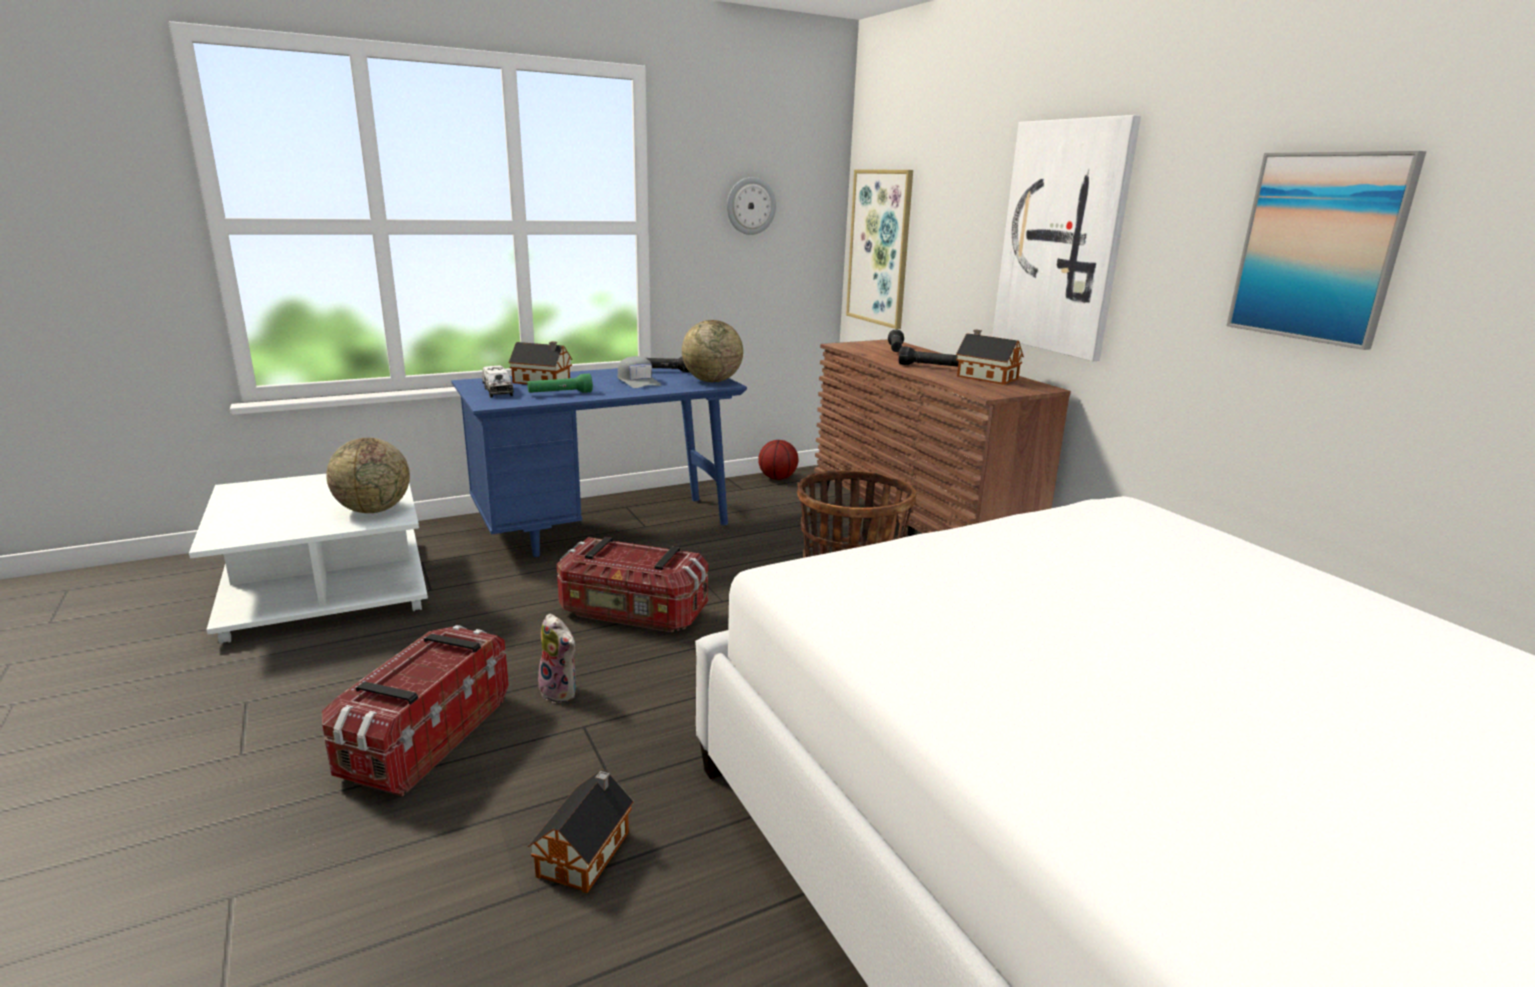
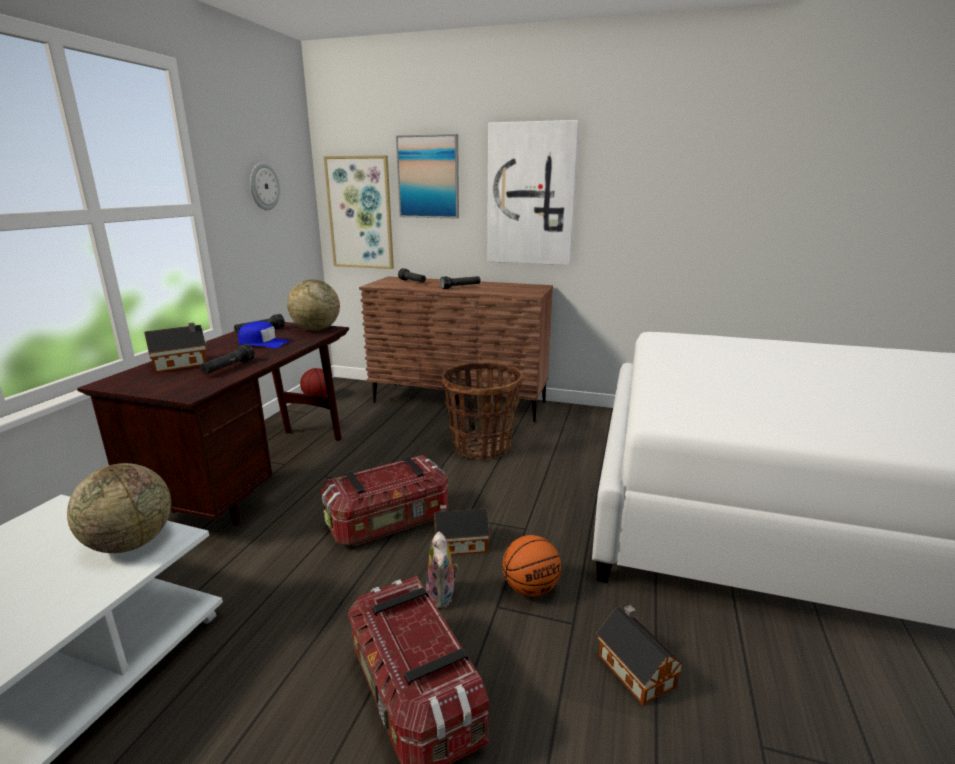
camera: 45 degrees left, 0 degrees up
blue desk [452,368,747,557] -> brown desk [77,322,349,526]
toy truck [482,365,514,398] -> none
green flashlight [527,374,593,393] -> black flashlight [200,344,255,374]
plush toy [538,614,576,703] -> plush toy turned 90 degrees clockwise [426,532,459,609]
grey cap [618,356,661,388] -> blue cap [238,321,290,348]
toy house [956,330,1024,385] -> toy house moved to [434,505,489,555]
picture [1227,151,1426,350] -> picture moved to [396,134,459,218]
none -> basketball [503,535,561,597]

